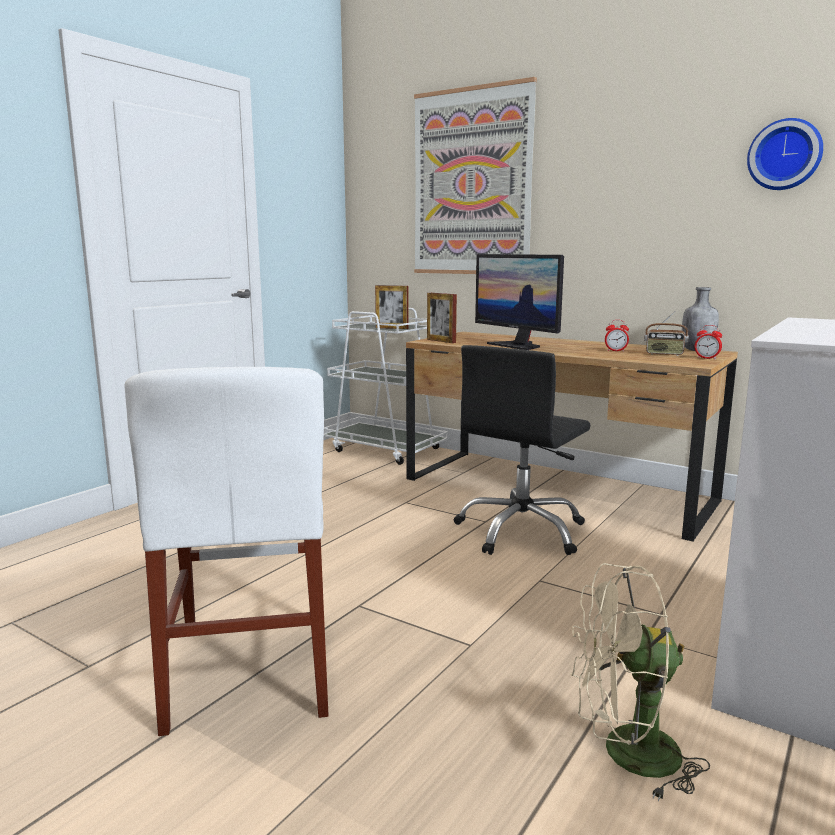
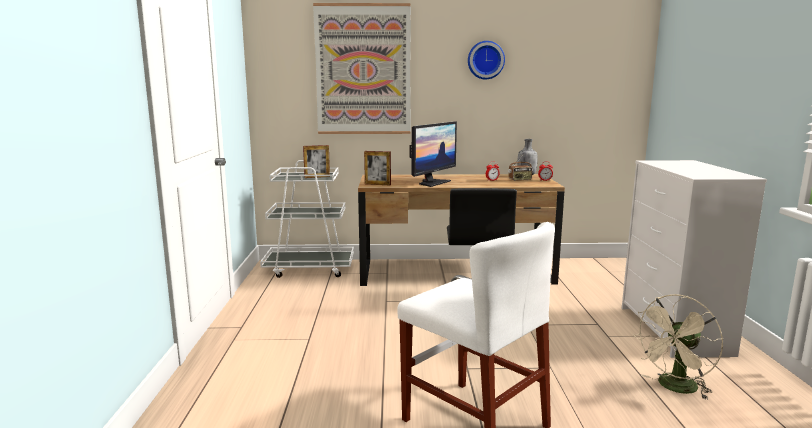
camera: 35 degrees left, 0 degrees up
monitor [475,254,564,350] -> monitor turned 75 degrees counterclockwise [409,121,457,187]
wall clock [747,118,823,190] -> wall clock moved to [468,41,505,79]

